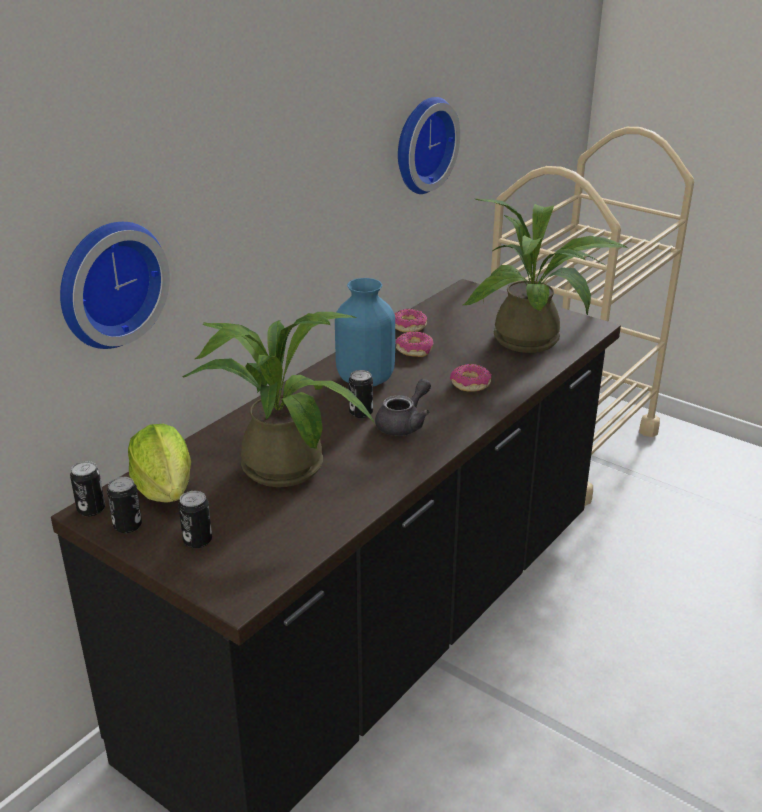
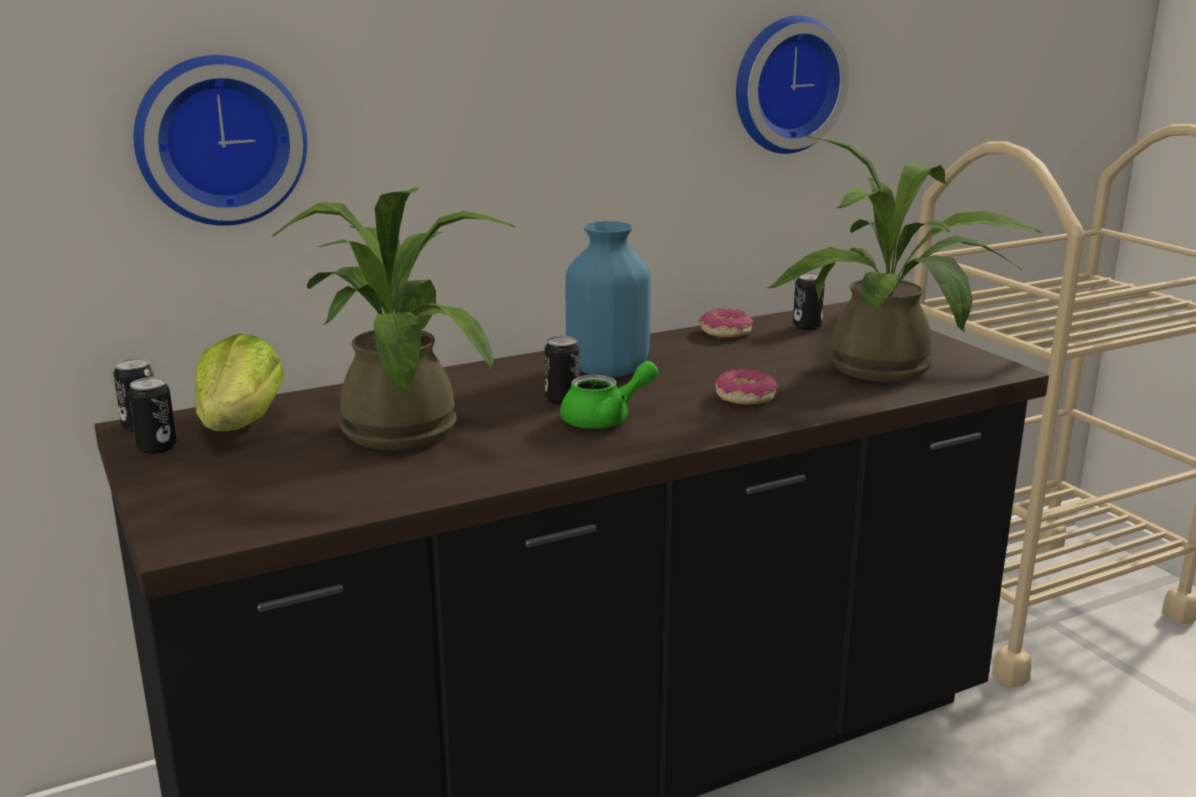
camera: 25 degrees right, 10 degrees down
can [178,491,212,548] -> can moved to [793,273,825,330]
grey teapot [375,379,431,436] -> green teapot [560,361,658,429]
donut [396,331,434,357] -> none

